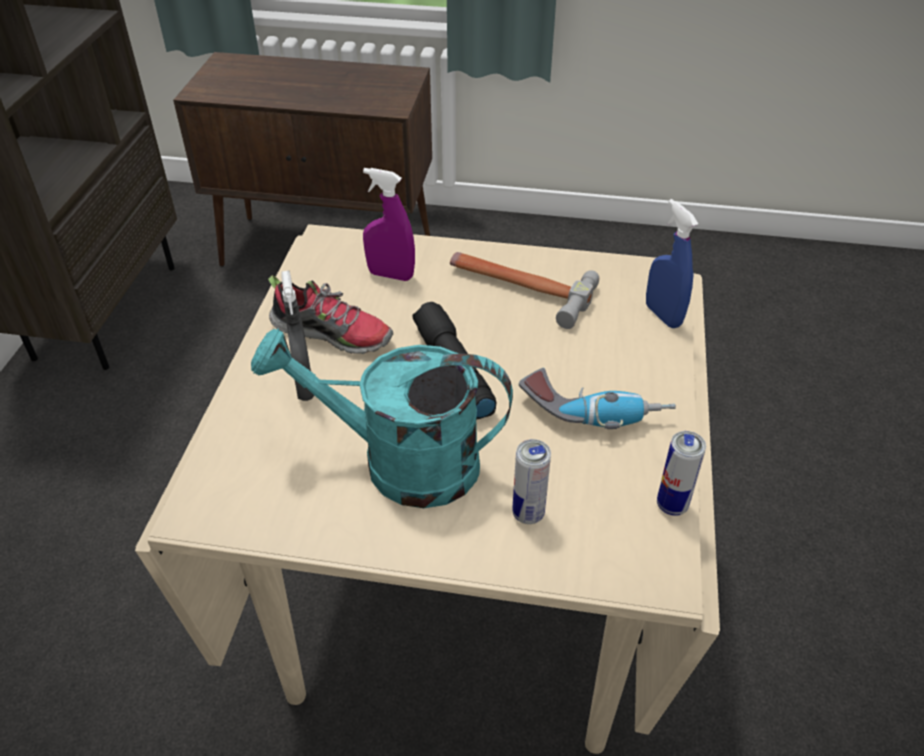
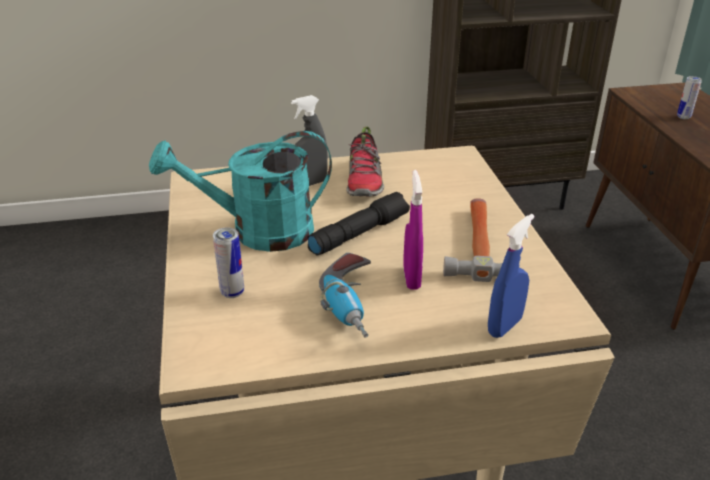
camera: 70 degrees right, 10 degrees down
turquoise watering can [251,328,513,508] -> turquoise watering can turned 90 degrees counterclockwise [149,131,332,252]
purple spray bottle [363,168,415,281] -> purple spray bottle moved to [403,170,423,290]
can [657,431,706,516] -> can moved to [677,76,702,119]

